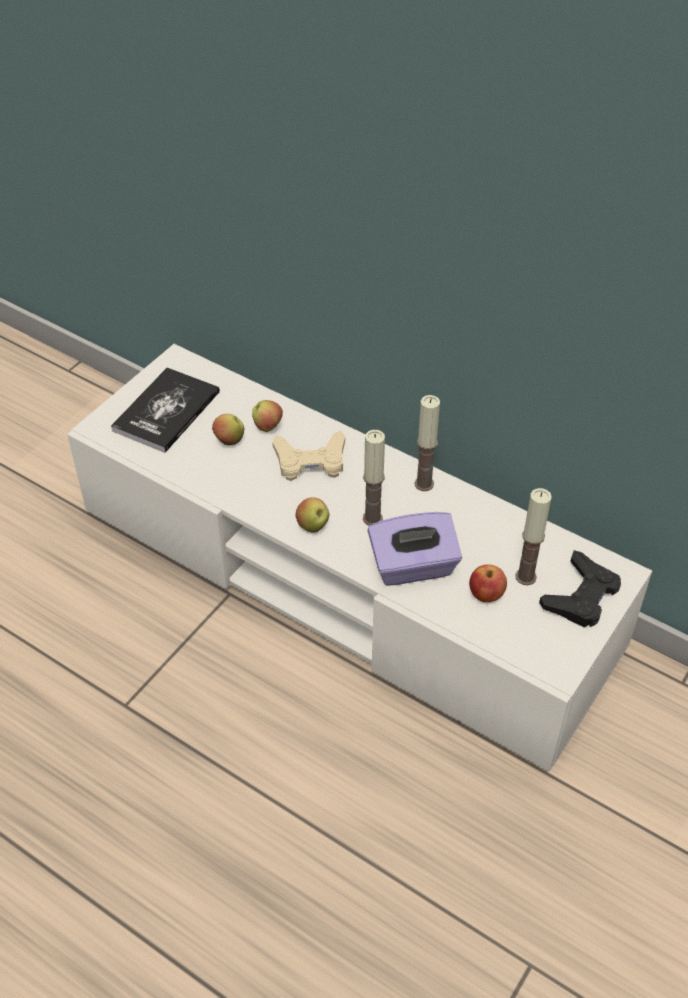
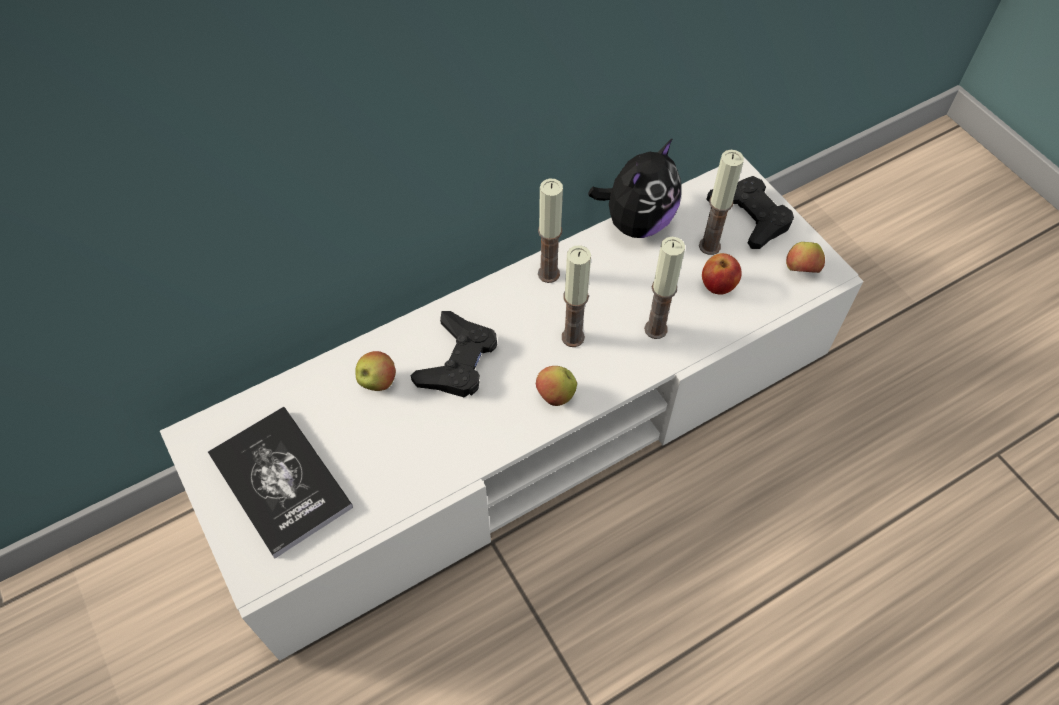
camera: 65 degrees left, 10 degrees up
apple [212,414,244,445] -> apple moved to [786,242,825,273]
beige game controller [272,430,345,481] -> black game controller [410,311,497,398]
purple tissue box [368,512,462,586] -> candle [644,237,685,339]
none -> plush toy [588,138,681,238]

